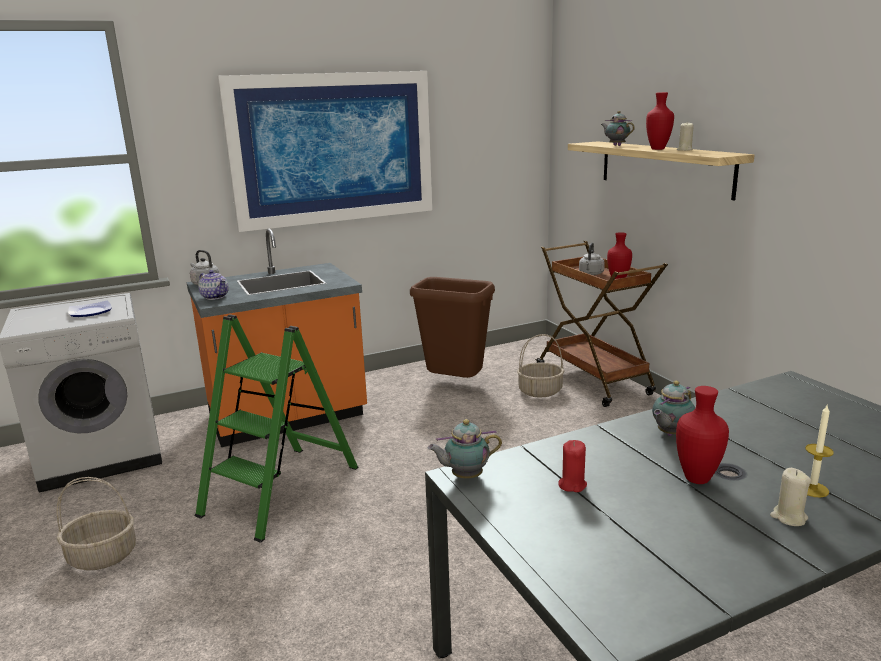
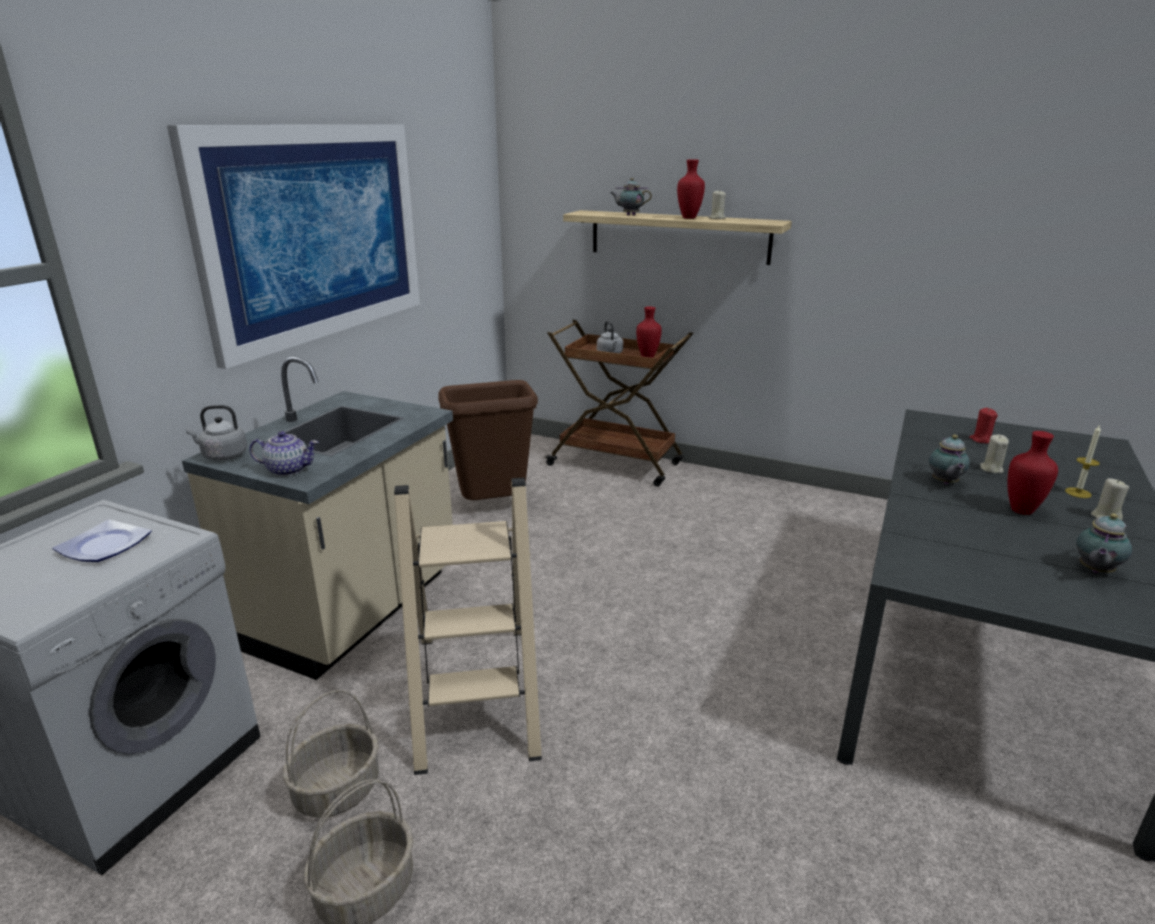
camera: 40 degrees left, 5 degrees up
orange counter [186,229,367,447] -> beige counter [182,357,453,680]
green step ladder [195,314,359,543] -> beige step ladder [394,478,542,775]
teapot [428,419,502,479] -> teapot moved to [1076,513,1132,573]
basket [517,334,565,397] -> basket moved to [283,690,379,818]
red candle [558,440,587,492] -> red candle moved to [969,408,998,444]
none -> beige candle [980,435,1009,473]

